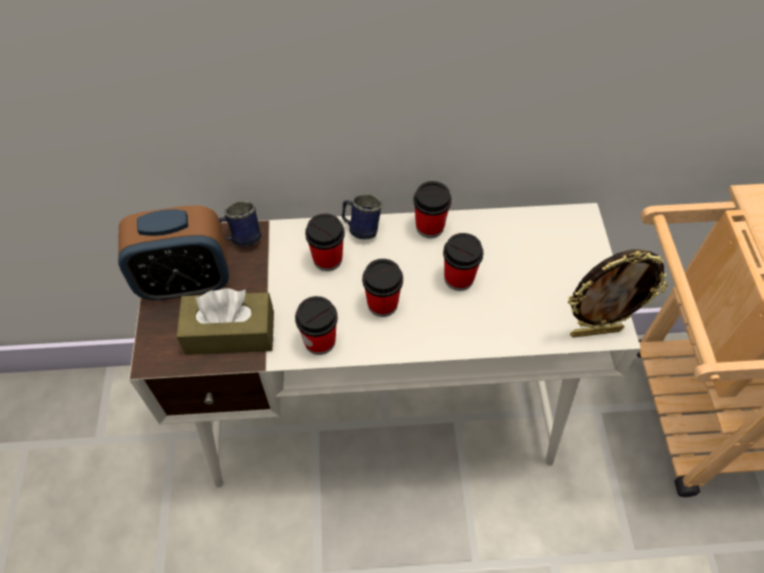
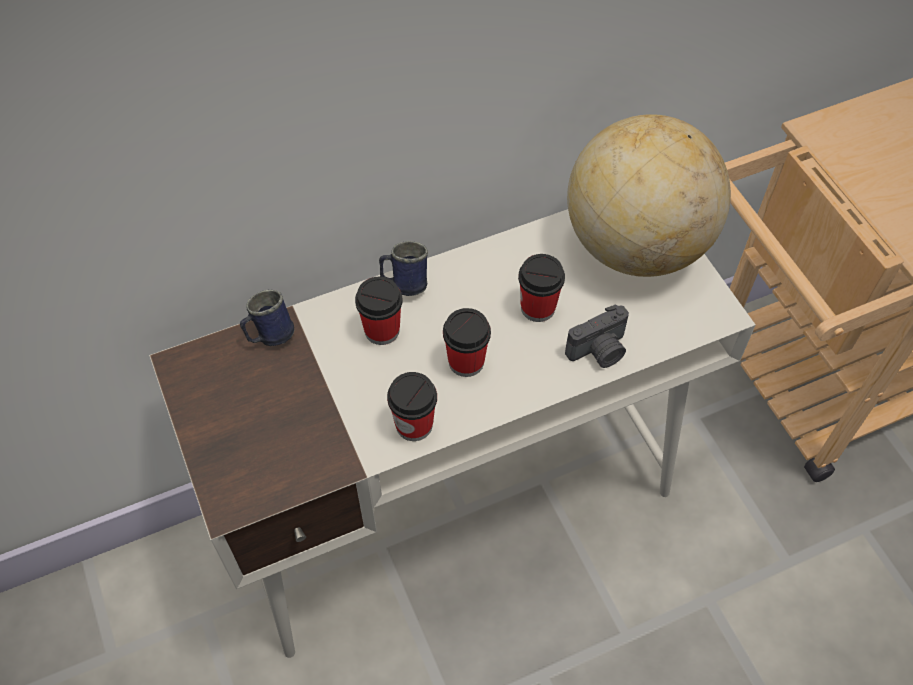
camera: 20 degrees left, 0 degrees up
alarm clock [118,205,229,300] -> none
brown tissue box [176,288,274,355] -> none
cup [413,181,452,238] -> none
picture frame [568,249,668,338] -> none
none -> camera [565,305,629,368]
none -> globe [567,114,731,277]

